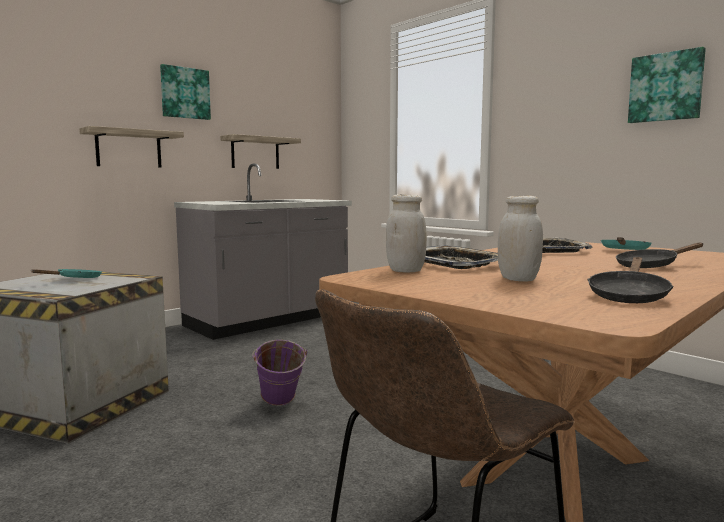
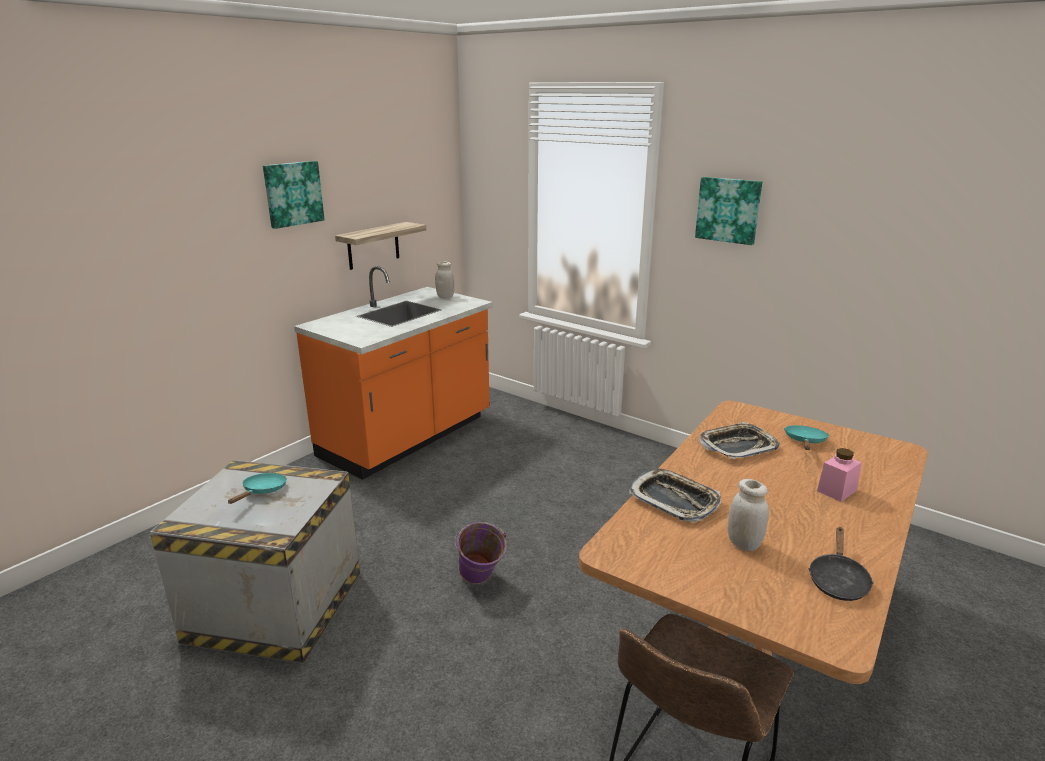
camera: 10 degrees left, 15 degrees up
shelf [79,126,184,167] -> none
grey counter [174,163,352,340] -> orange counter [294,266,493,480]
white jar [386,194,427,273] -> white jar moved to [435,261,454,299]
black frying pan [616,243,704,268] -> pink jar [817,448,862,502]
picture [628,47,706,123] -> picture moved to [695,177,762,245]

